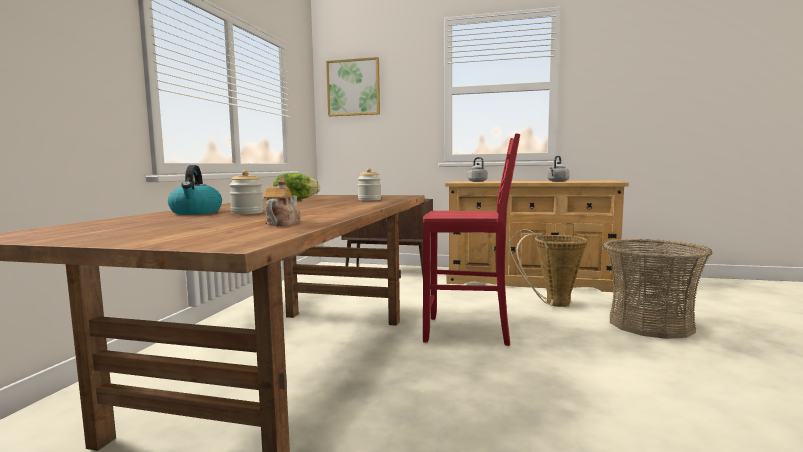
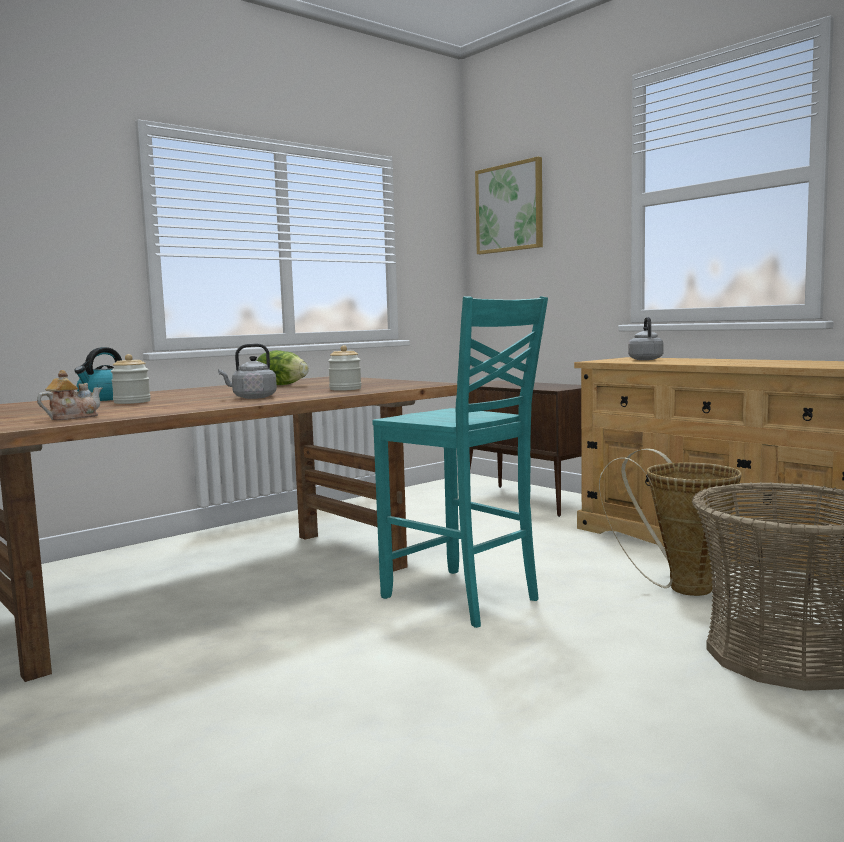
camera: 35 degrees right, 0 degrees up
red chair [423,133,520,346] -> turquoise chair [372,296,548,628]
grey kettle [547,156,569,182] -> grey kettle moved to [218,343,277,399]

